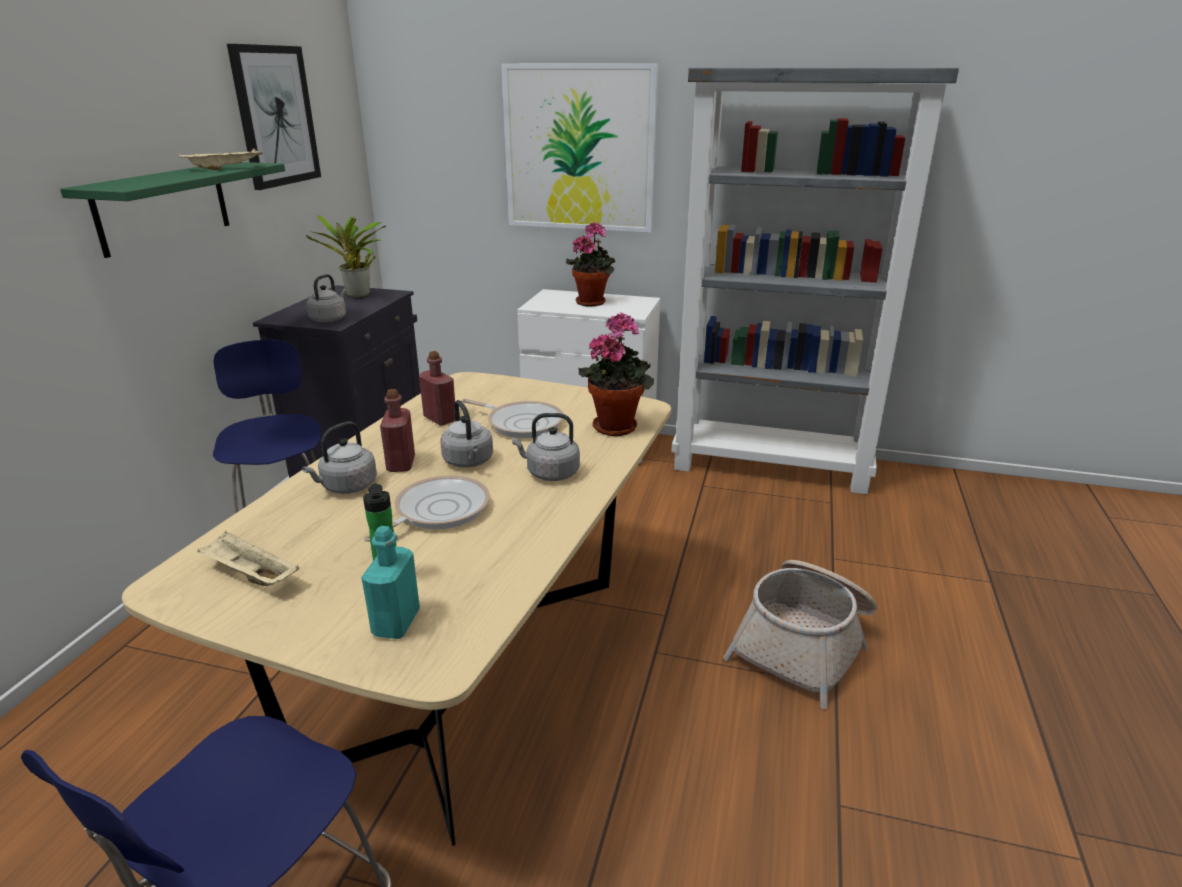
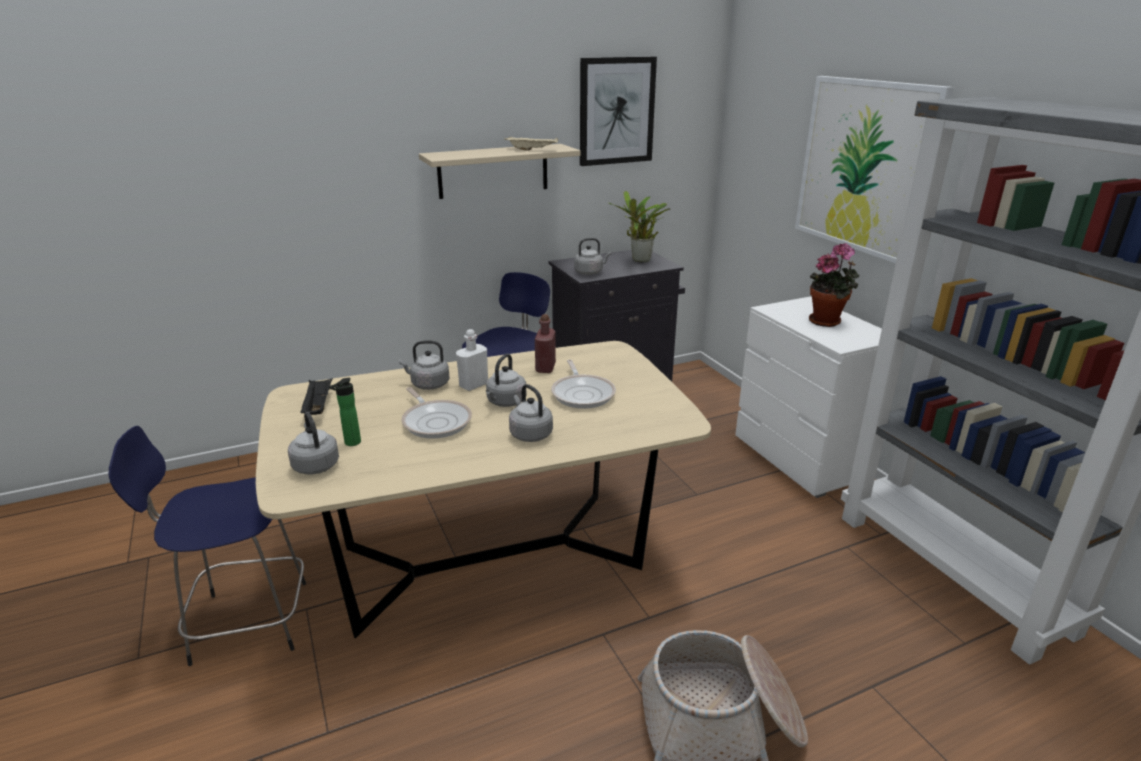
camera: 50 degrees right, 0 degrees up
green shelf [60,162,285,258] -> beige shelf [419,144,581,199]
beige tray [197,530,300,586] -> black tray [301,378,333,415]
turquoise bottle [361,526,420,639] -> grey kettle [288,412,339,475]
frying pan [364,475,490,542] -> frying pan turned 60 degrees clockwise [402,387,472,439]
red bottle [380,389,415,472] -> white bottle [456,329,488,391]
potted plant [579,312,654,436] -> none

